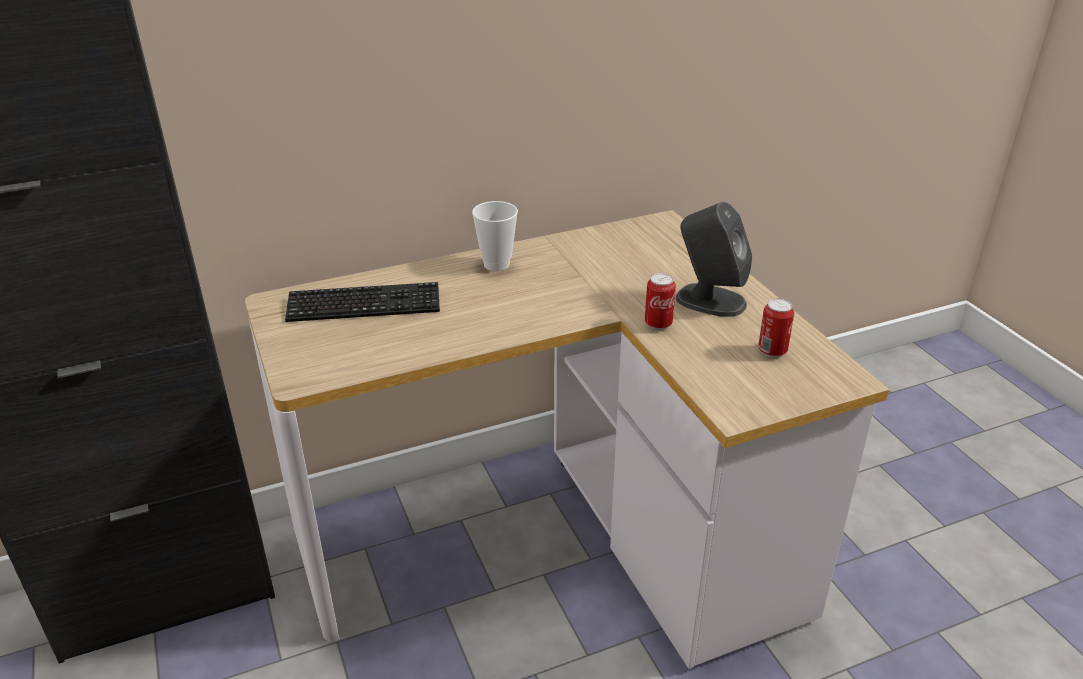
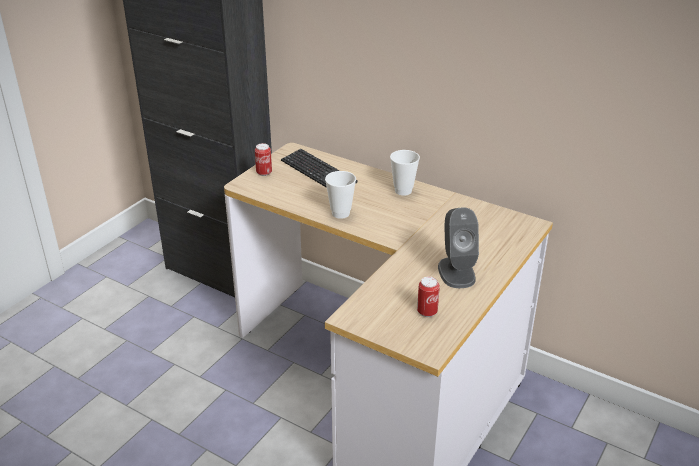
camera: 55 degrees right, 0 degrees up
can [645,273,676,330] -> can moved to [255,143,272,176]
none -> cup [325,171,356,219]

